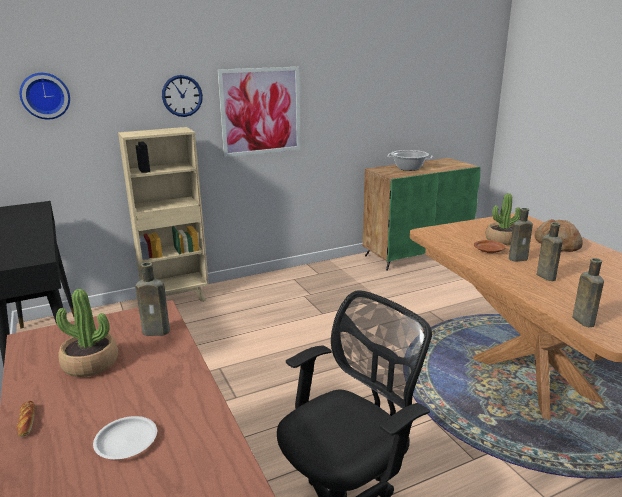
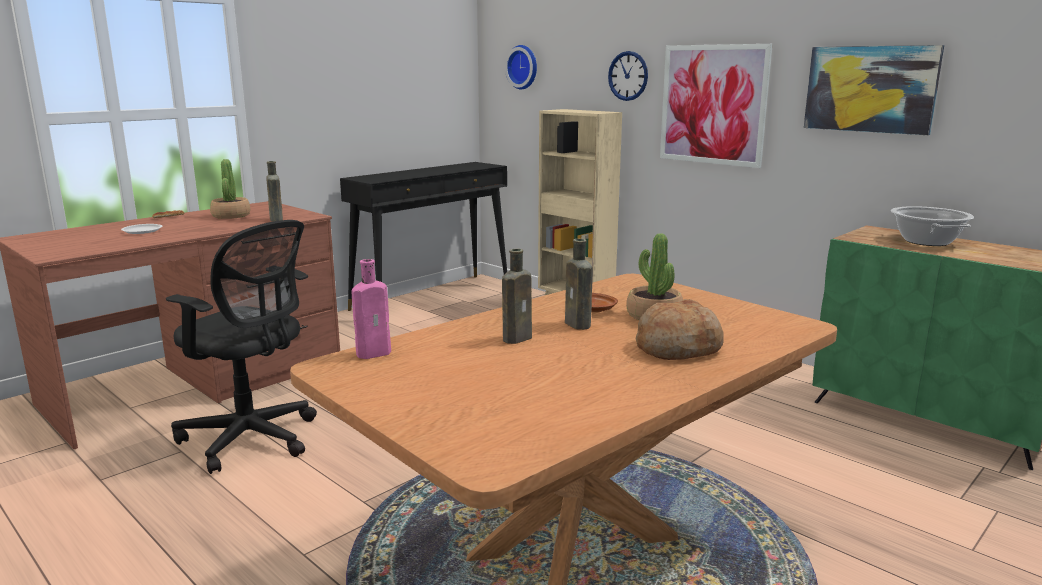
camera: 70 degrees right, 5 degrees down
brown bottle [572,258,604,327] -> pink bottle [352,259,391,359]
none -> picture [804,45,944,135]

